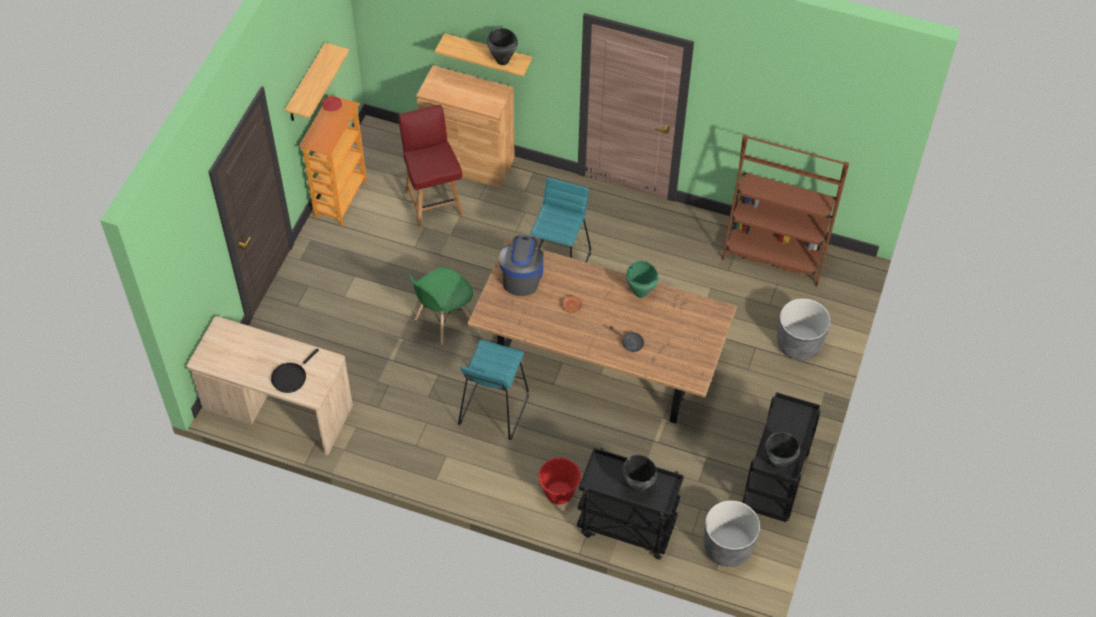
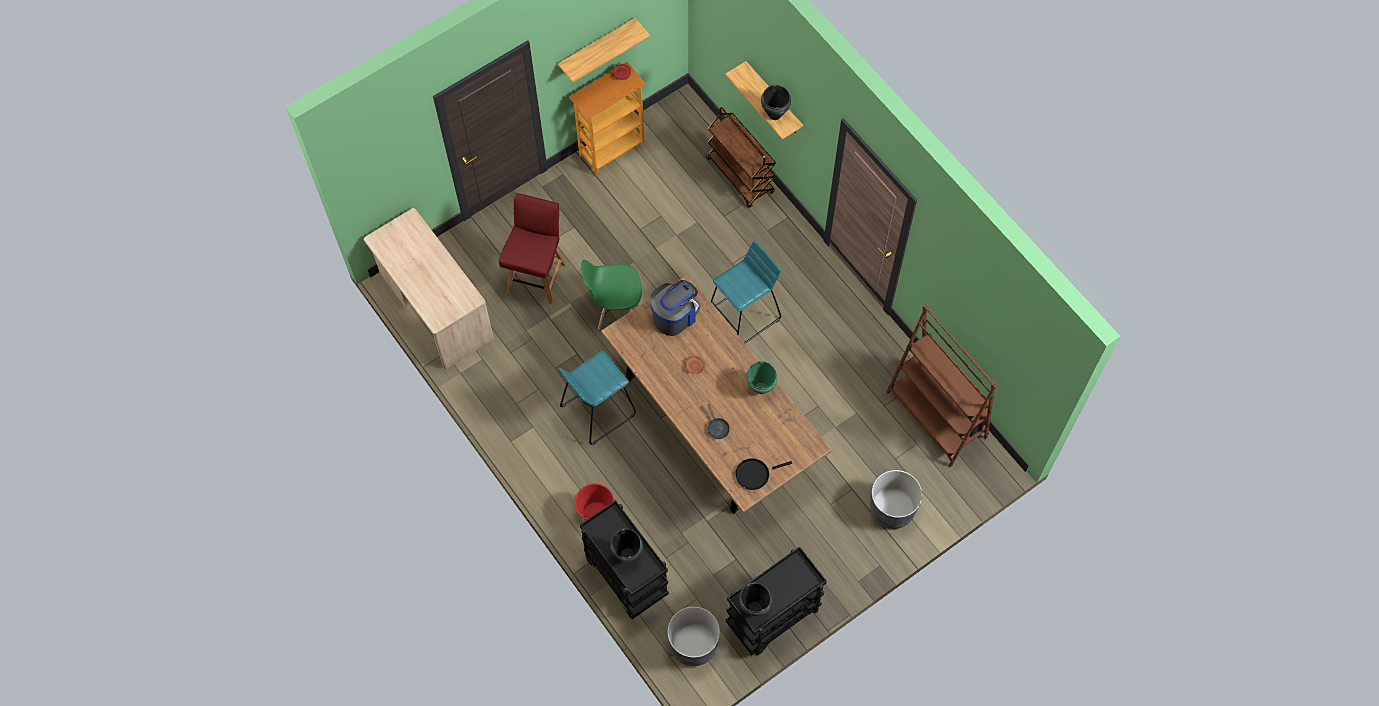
camera: 35 degrees right, 10 degrees up
black frying pan [271,349,319,393] -> black frying pan moved to [735,458,792,490]
red chair [398,105,463,227] -> red chair moved to [499,193,566,304]
brown cabinet [416,65,515,188] -> brown cart [706,107,776,208]

